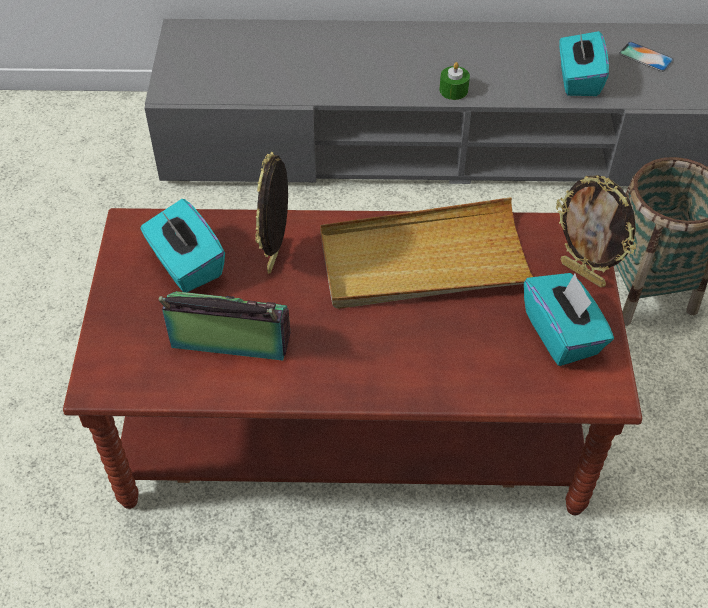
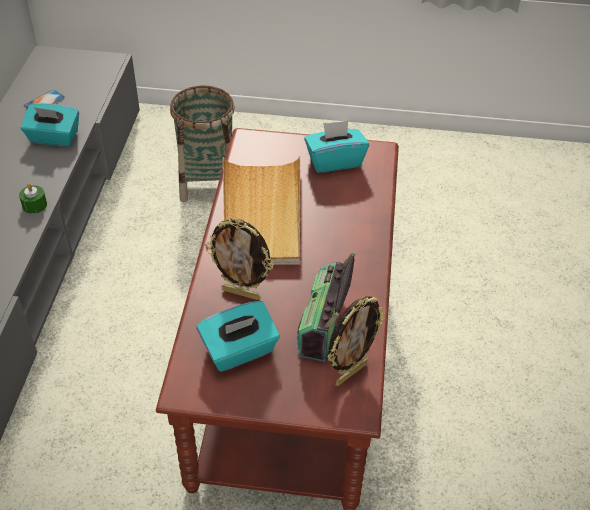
camera: 85 degrees left, 5 degrees down
picture frame [556,175,636,287] -> picture frame moved to [328,297,385,386]

